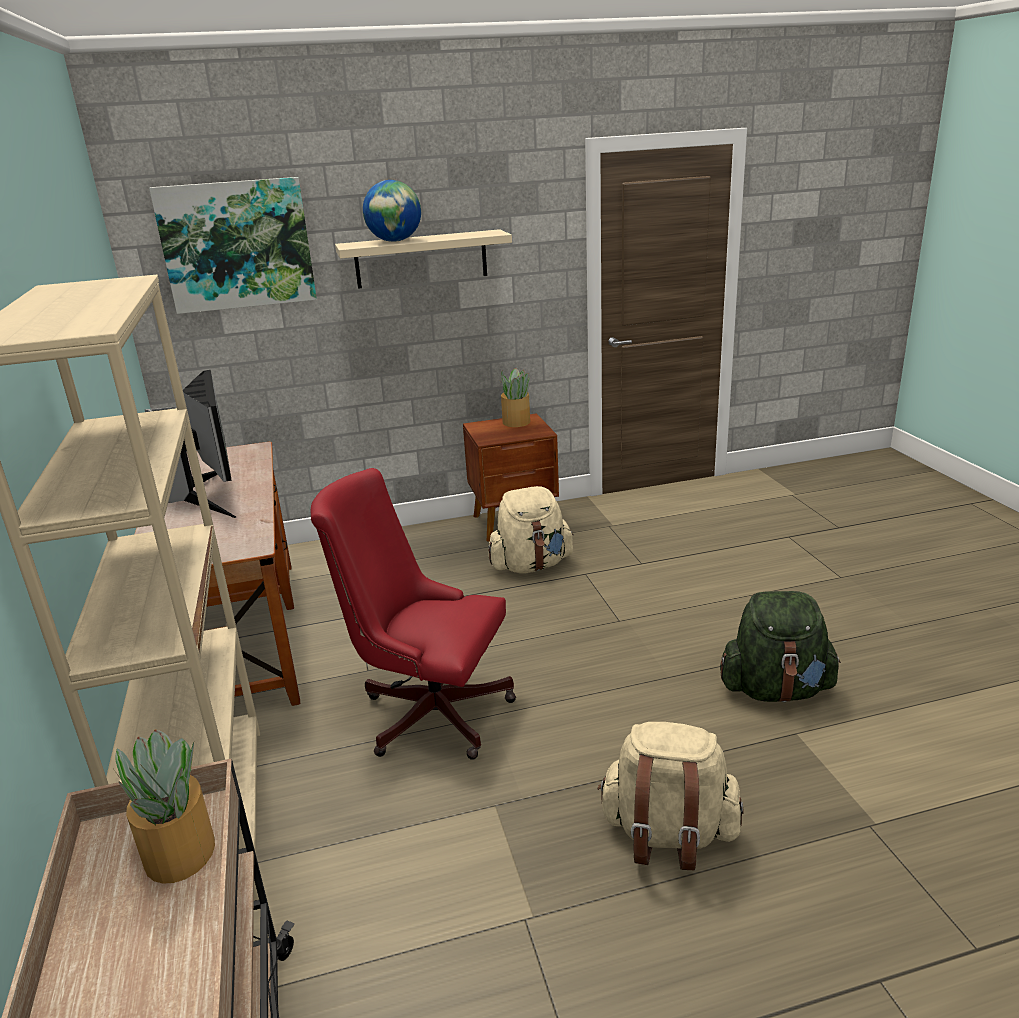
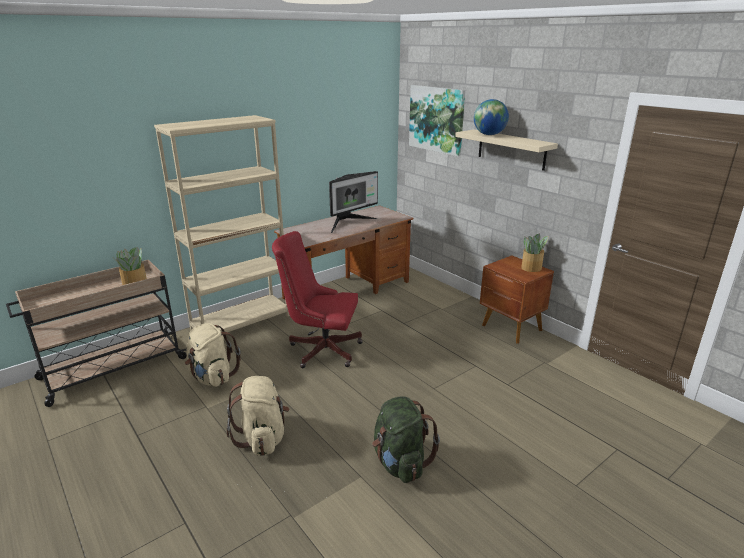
camera: 65 degrees right, 0 degrees up
red office chair [310,468,516,760] -> red office chair turned 75 degrees counterclockwise [272,231,363,368]
beige backpack [488,486,573,573] -> beige backpack moved to [185,323,241,387]

